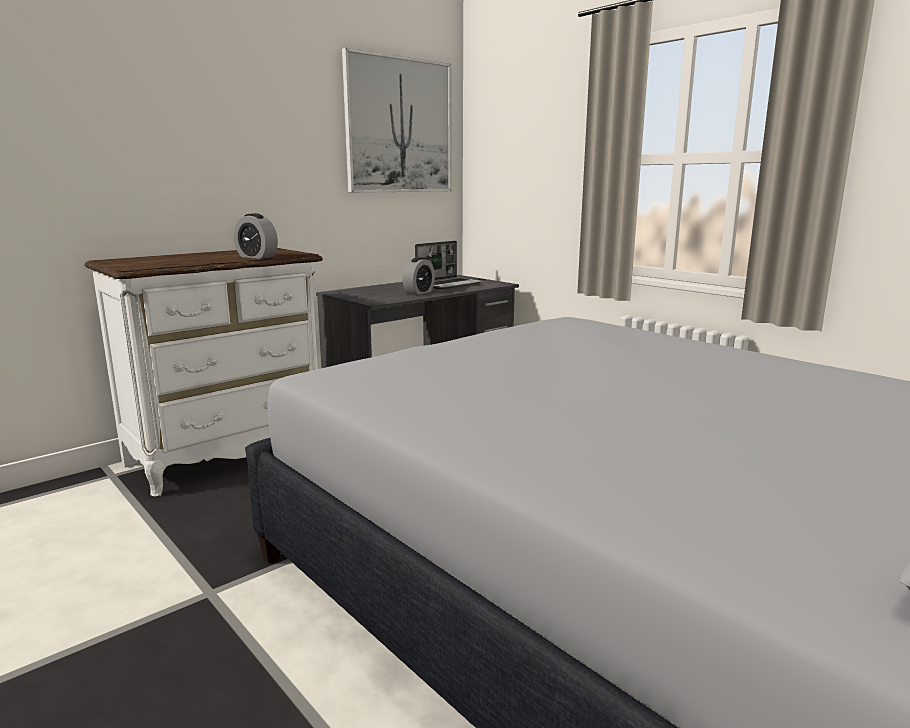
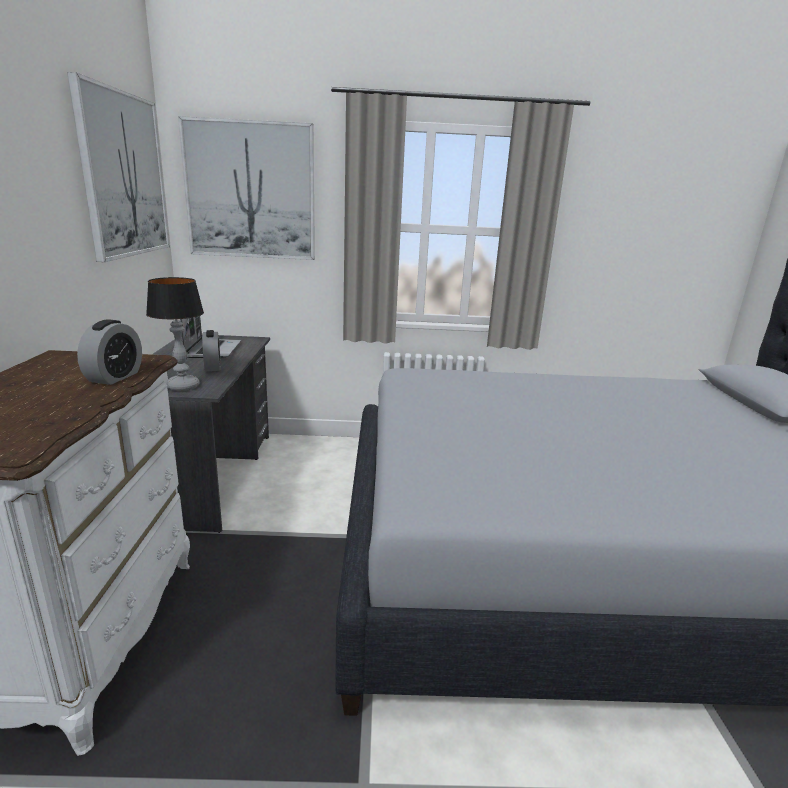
camera: 50 degrees left, 5 degrees up
alarm clock [234,213,278,259] -> alarm clock turned 60 degrees counterclockwise [77,319,142,385]
none -> table lamp [146,277,204,391]
none -> picture [178,116,315,260]

